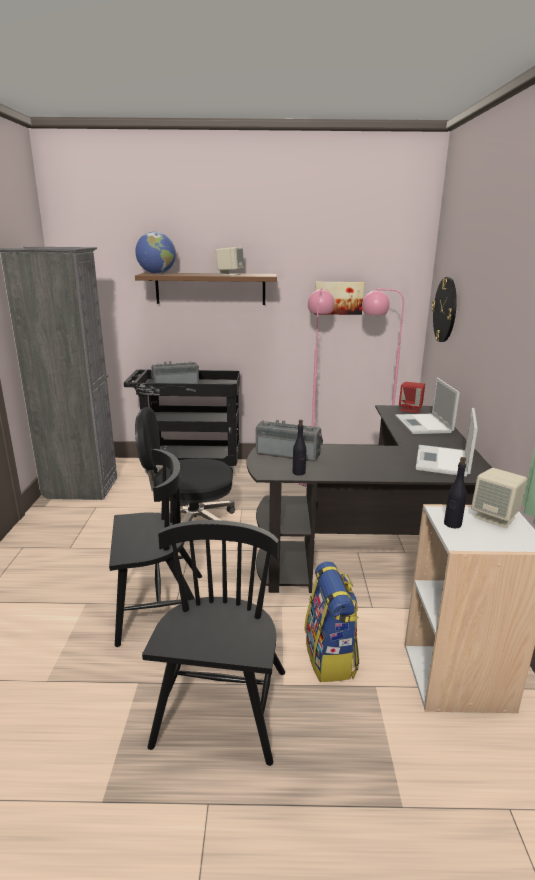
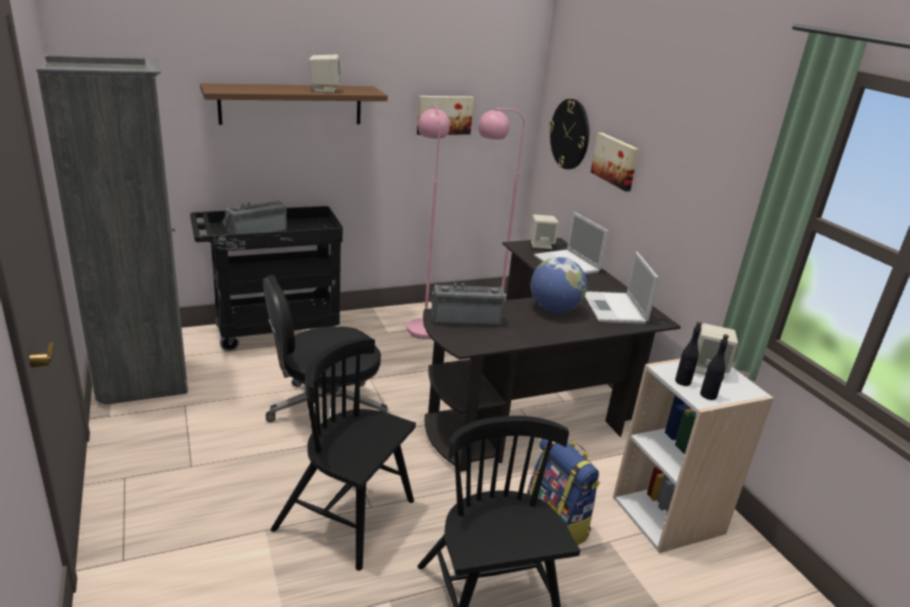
camera: 25 degrees left, 5 degrees up
black chair [109,449,202,647] -> black chair turned 120 degrees counterclockwise [271,338,416,571]
globe [135,232,176,274] -> globe moved to [531,257,587,313]
black bottle [293,420,306,475] -> black bottle moved to [700,334,729,400]
red speaker [399,382,425,413] -> beige speaker [530,214,559,249]
none -> picture [591,133,639,191]

